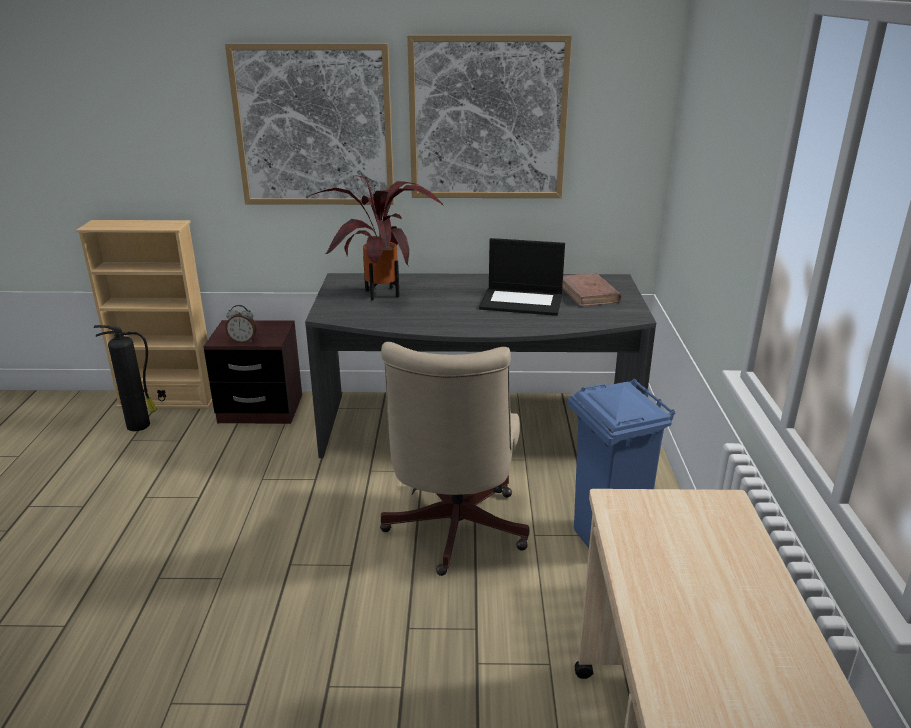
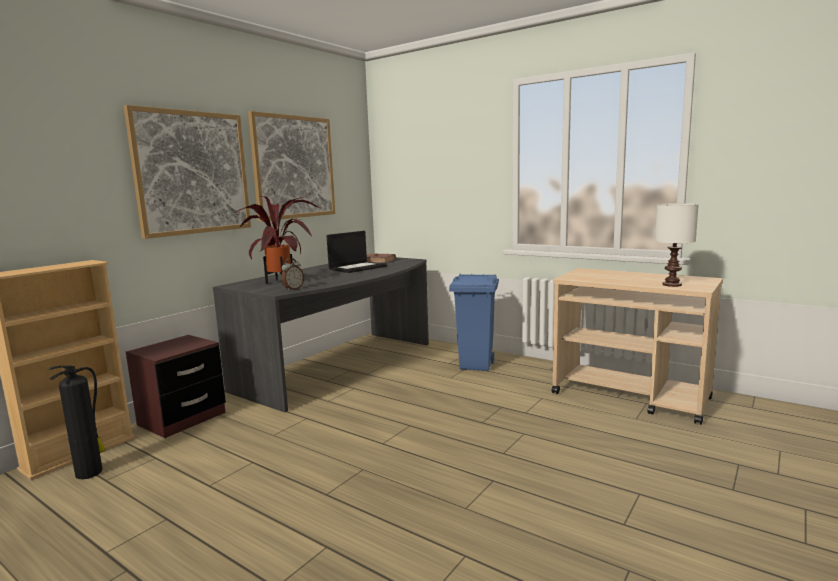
camera: 55 degrees left, 15 degrees down
alarm clock [225,305,257,343] -> alarm clock moved to [281,258,304,291]
beige office chair [380,342,529,576] -> none
none -> white table lamp [655,203,699,287]

